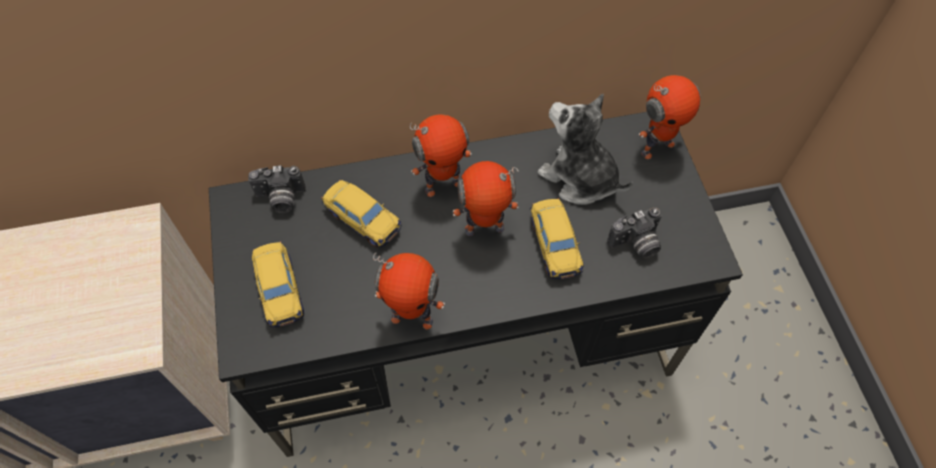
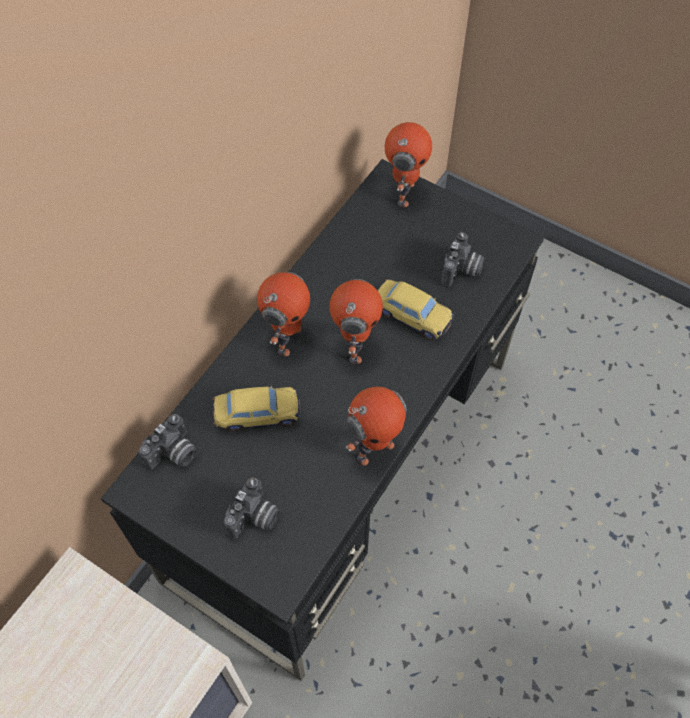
camera: 45 degrees left, 0 degrees up
toy car [252,241,304,327] -> camera [224,477,280,539]
toy robot [453,161,519,236] -> toy robot turned 150 degrees clockwise [329,279,383,364]
plush toy [537,94,633,205] -> none

